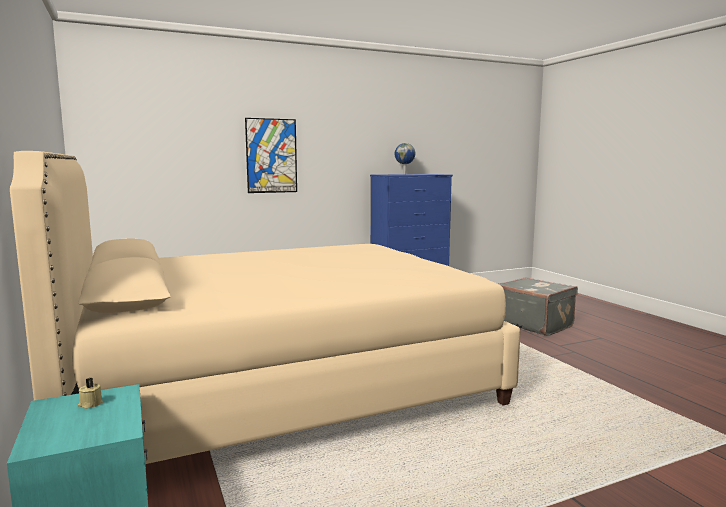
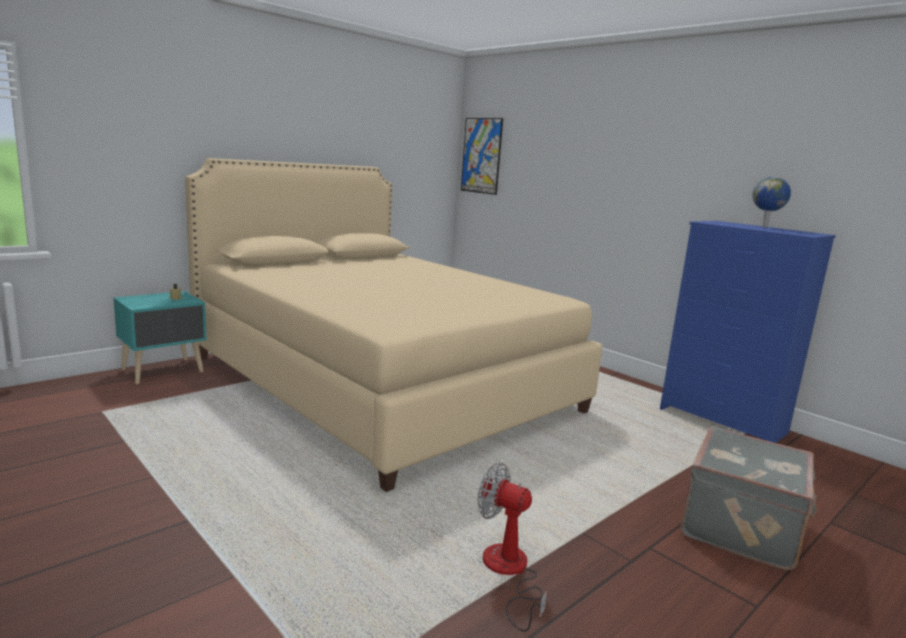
camera: 70 degrees right, 5 degrees up
picture [245,118,297,193] -> picture moved to [461,118,503,195]
none -> fan [478,463,547,632]

